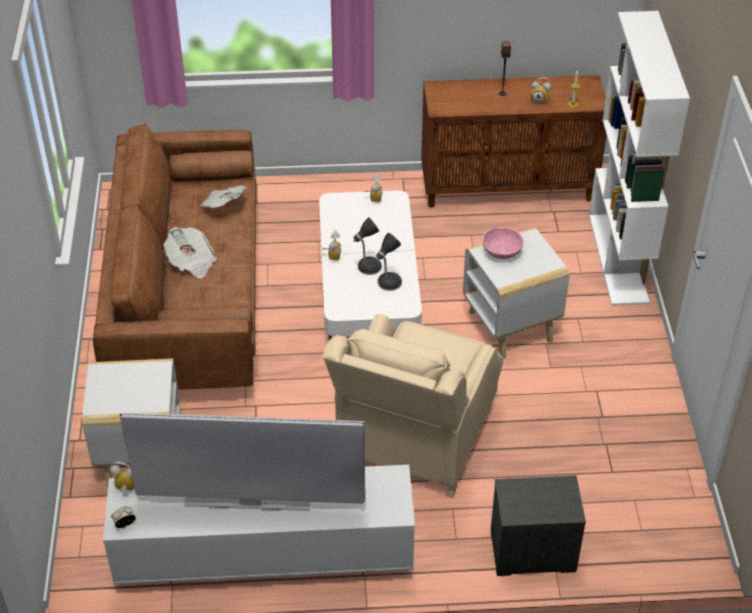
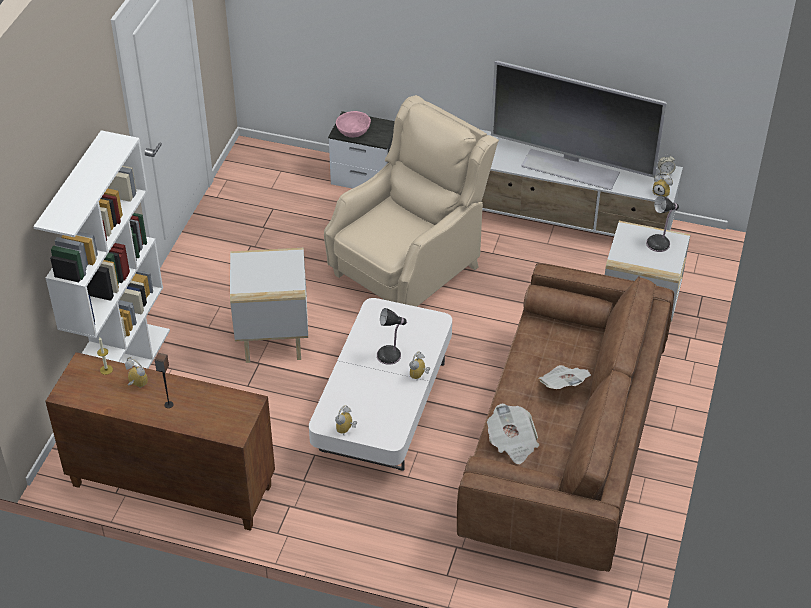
camera: 160 degrees left, 0 degrees up
table lamp [376,233,402,291] -> table lamp moved to [646,196,679,252]
pink bowl [483,227,524,259] -> pink bowl moved to [336,111,371,137]

